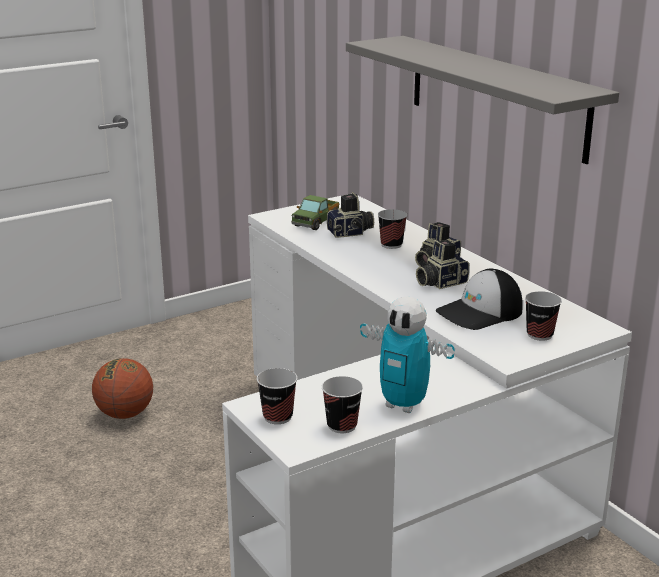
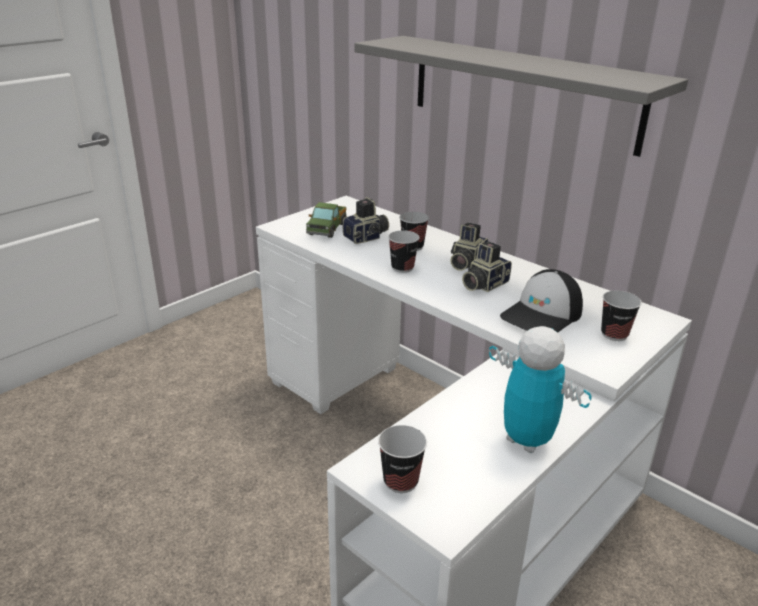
camera: 15 degrees left, 5 degrees up
basketball [92,358,153,419] -> none
cup [322,376,363,433] -> cup moved to [388,230,420,273]
toy robot [360,296,455,413] -> toy robot turned 150 degrees counterclockwise [489,326,592,453]

